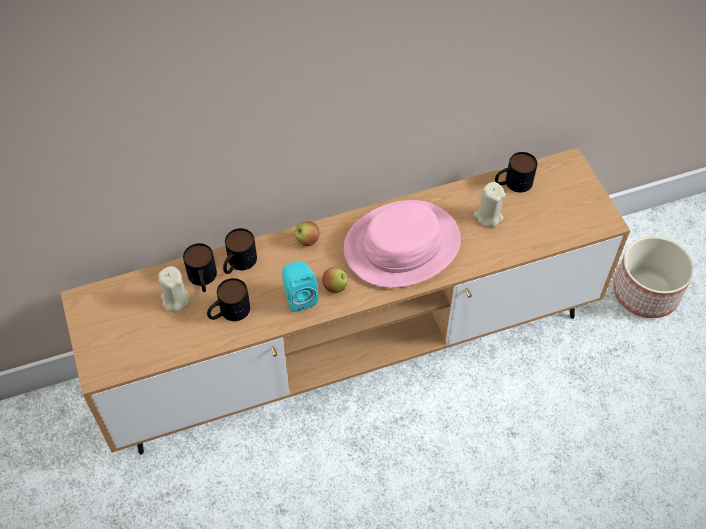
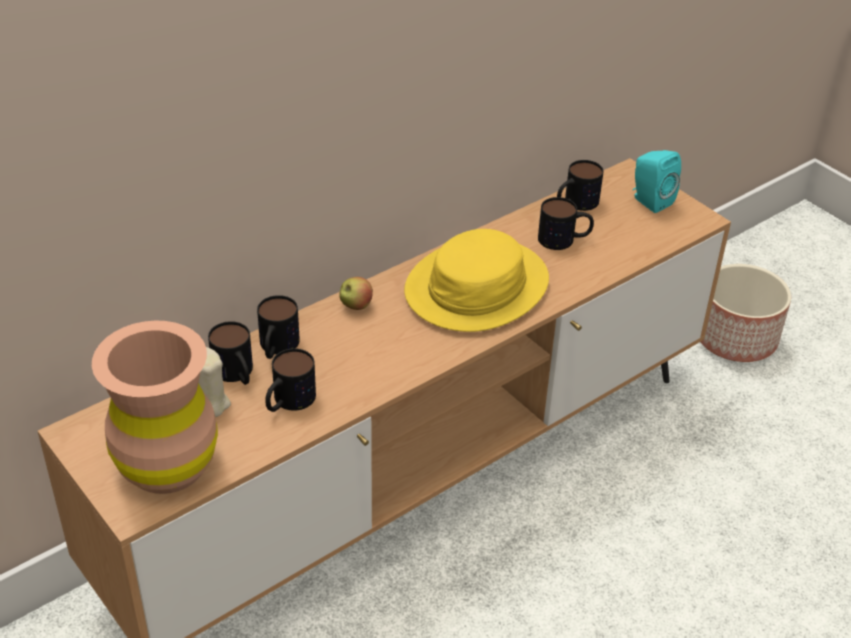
camera: 20 degrees left, 15 degrees down
turquoise speaker [282,261,318,312] -> turquoise speaker moved to [633,150,681,213]
apple [322,267,347,293] -> none
pink hat [344,200,461,288] -> yellow hat [404,229,549,332]
beige candle [473,182,505,227] -> mug [538,197,594,250]
none -> brown vase [92,321,218,494]

